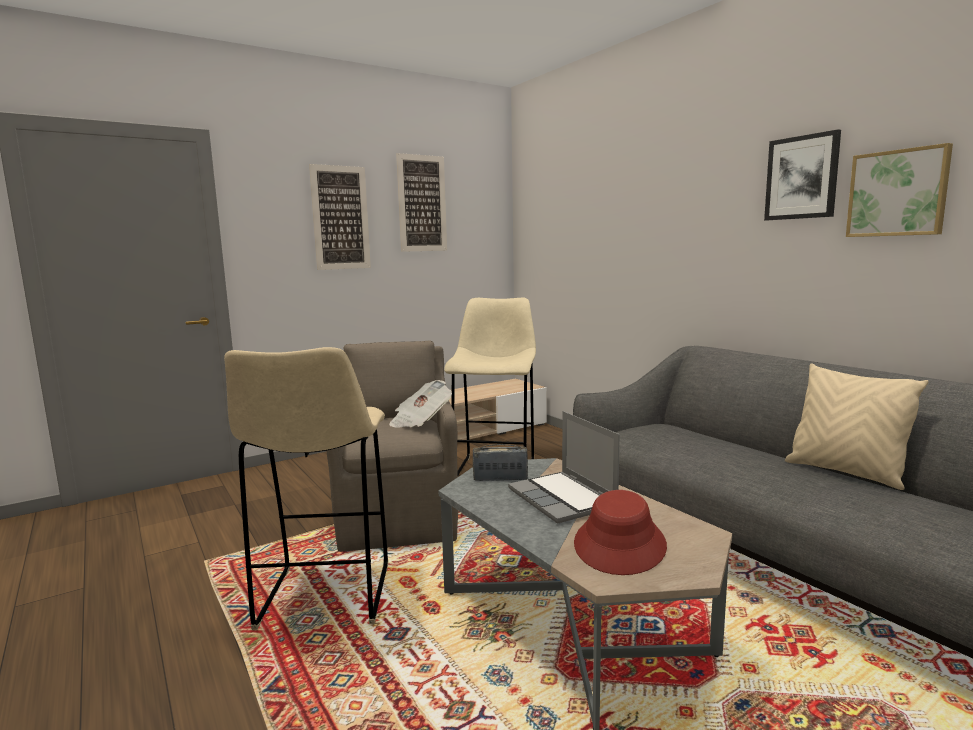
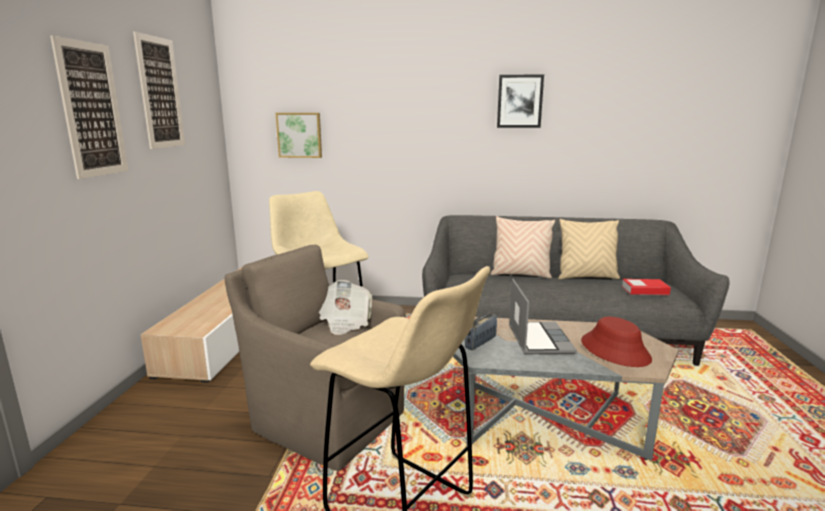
camera: 50 degrees left, 5 degrees up
laptop [508,411,620,524] -> laptop turned 105 degrees counterclockwise [509,278,577,354]
picture [846,143,953,237] -> picture moved to [276,113,322,158]
none -> beige pillow [490,216,555,278]
none -> book [622,279,671,295]

